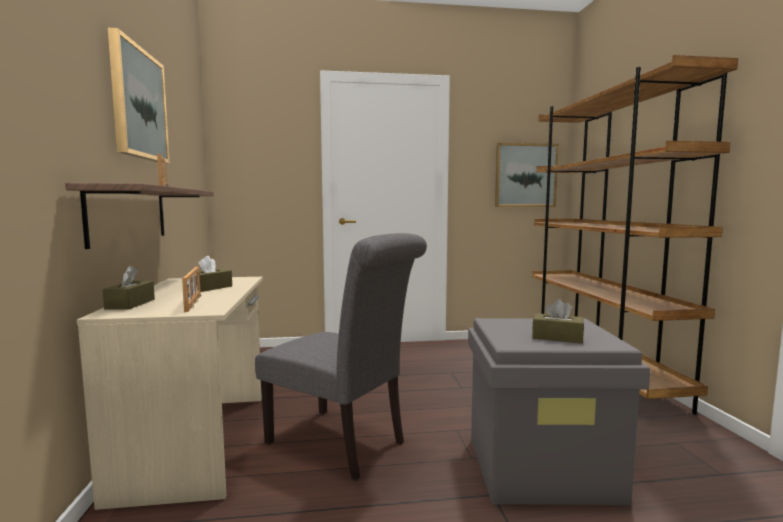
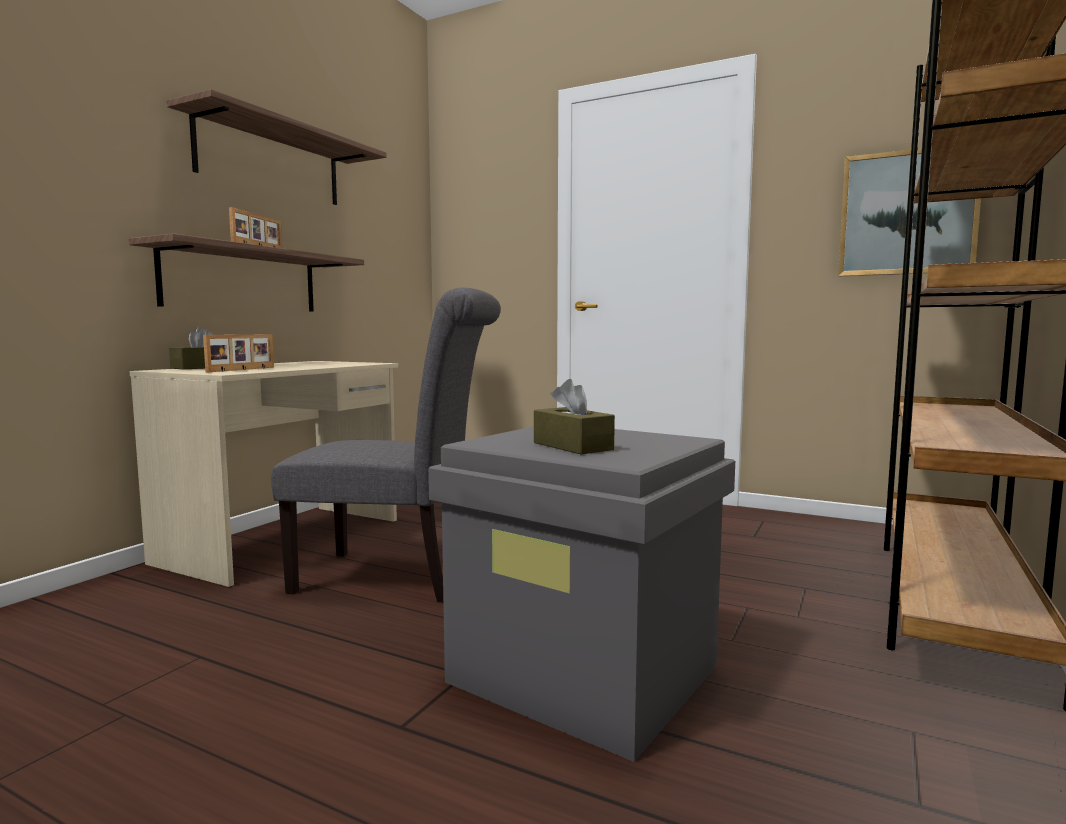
camera: 35 degrees right, 0 degrees up
picture [108,28,170,163] -> shelf [167,89,387,205]
brown tissue box [186,256,232,292] -> none
grey chair [255,233,427,481] -> grey chair turned 60 degrees counterclockwise [271,288,501,602]

